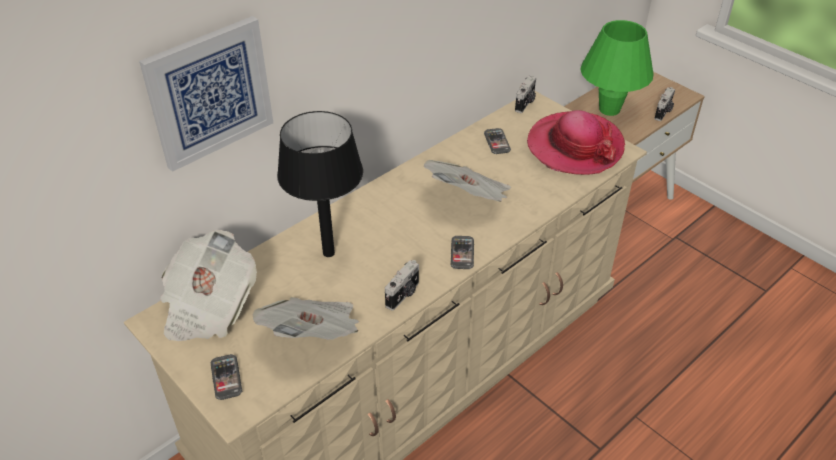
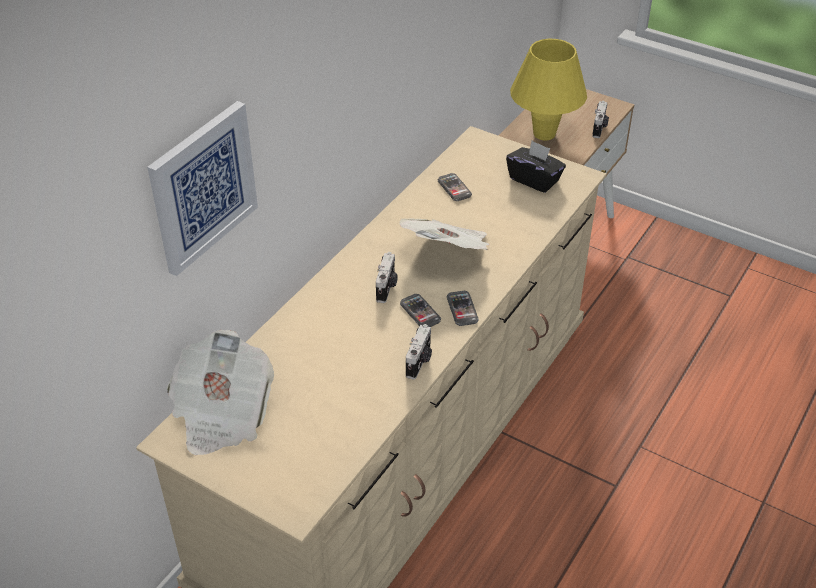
camera: 15 degrees left, 0 degrees up
phone [211,354,242,400] -> phone moved to [400,294,441,327]
newspaper [253,297,359,340] -> none
black table lamp [277,111,363,257] -> none
camera [515,75,536,113] -> camera moved to [376,252,398,303]
hat [527,110,625,175] -> black tissue box [506,141,566,193]
green table lamp [580,20,654,116] -> yellow table lamp [510,39,587,140]

